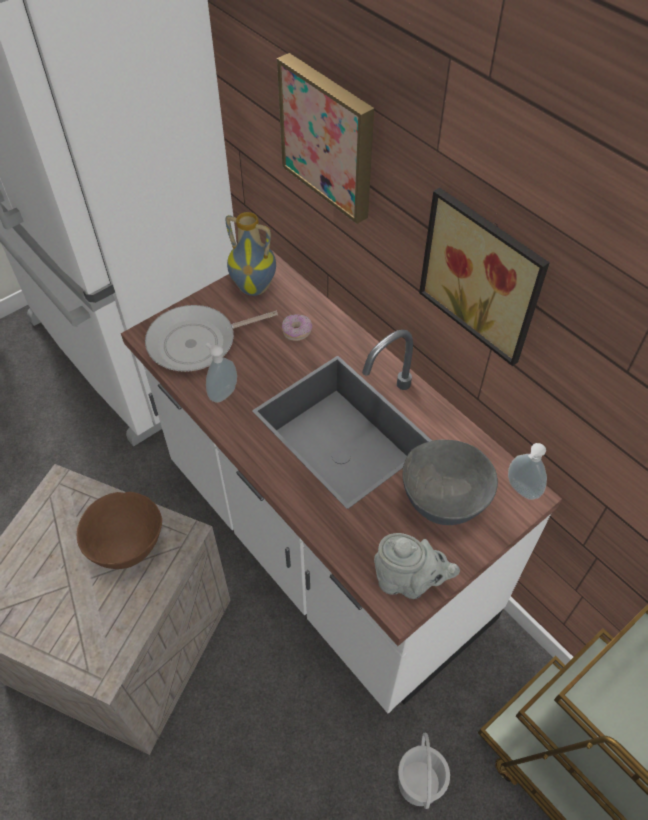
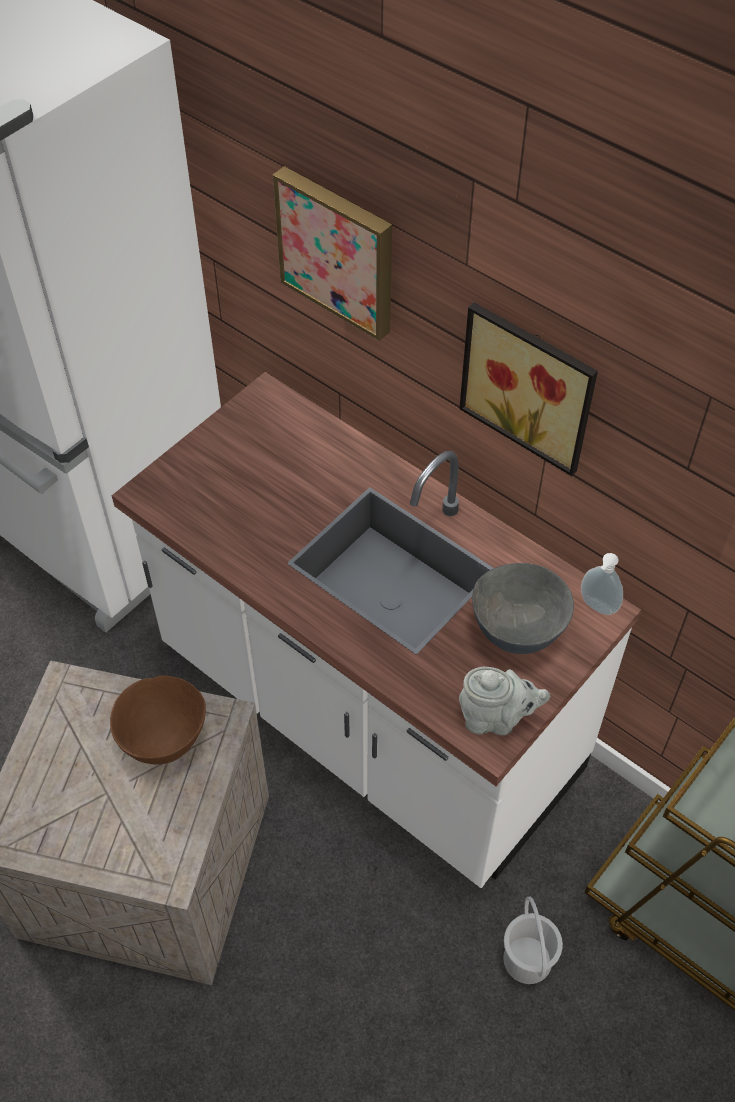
camera: 10 degrees left, 0 degrees up
frying pan [145,305,278,372] -> none
soap dispenser [206,343,237,403] -> none
vase [226,212,276,296] -> none
donut [282,314,312,341] -> none

